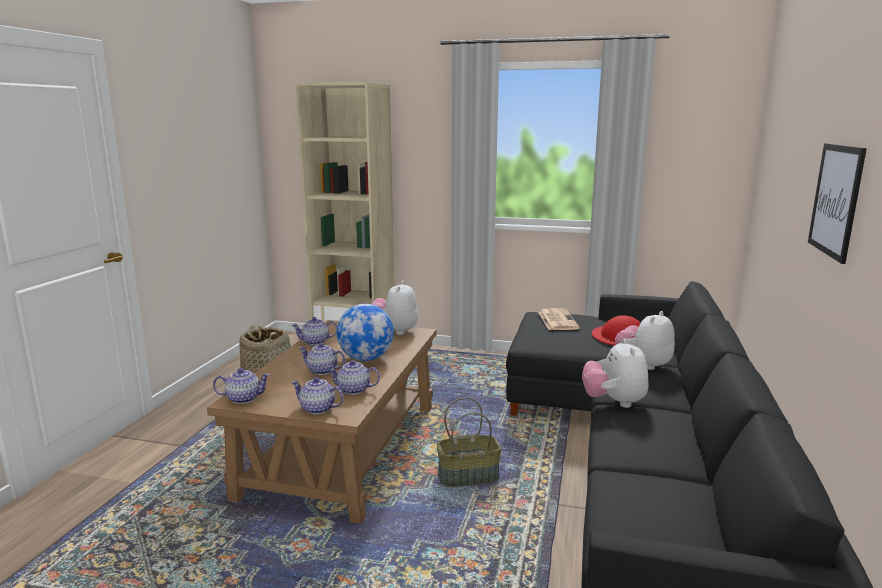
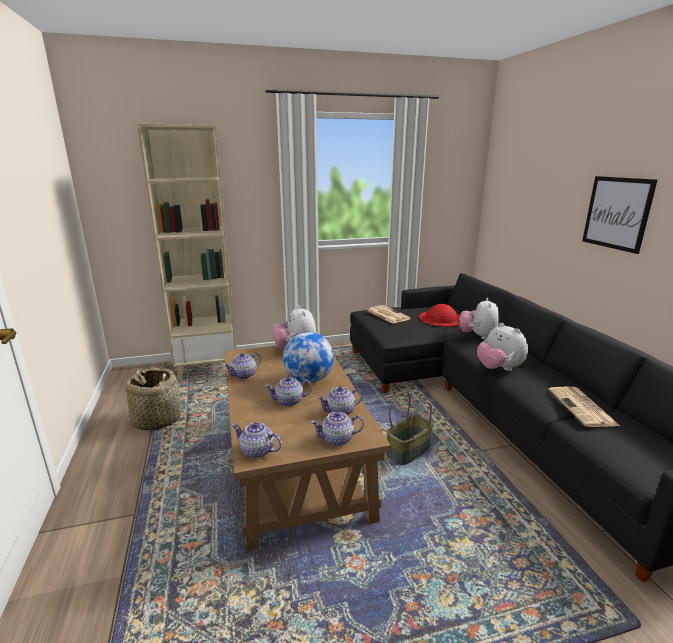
camera: 30 degrees left, 5 degrees up
teapot [213,368,270,404] -> teapot turned 120 degrees counterclockwise [232,422,282,459]
none -> newspaper [549,387,620,427]

